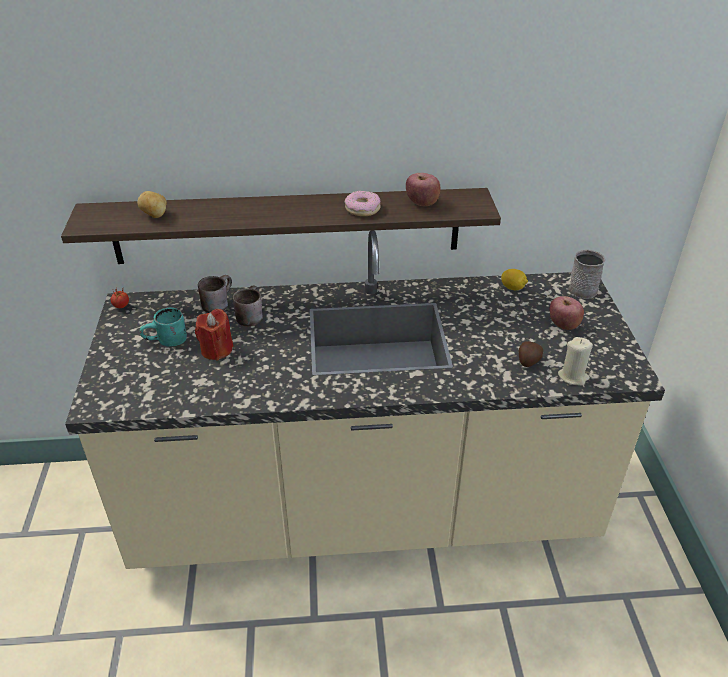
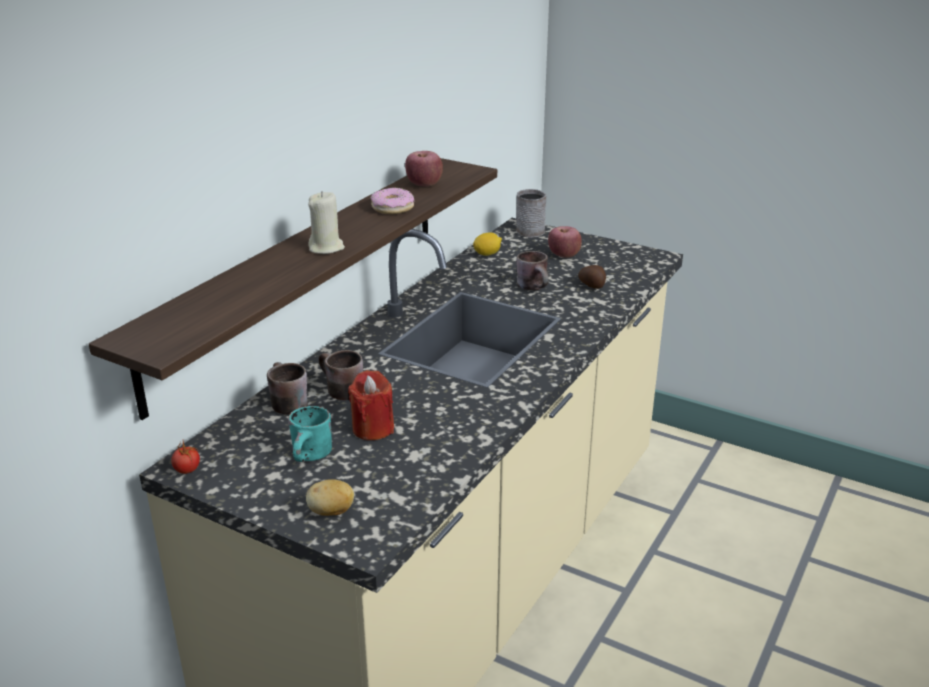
camera: 55 degrees left, 10 degrees down
potato [137,191,167,218] -> potato moved to [306,479,354,516]
beige candle [558,337,593,386] -> beige candle moved to [308,191,345,254]
none -> brown mug [517,251,549,290]

